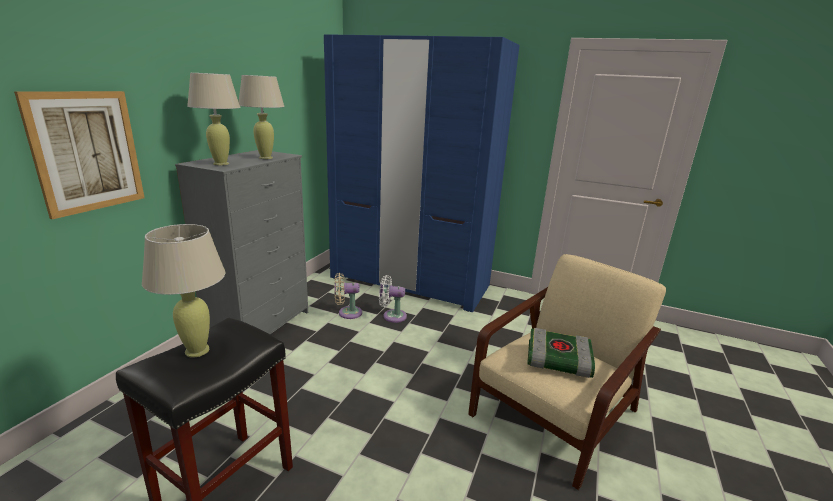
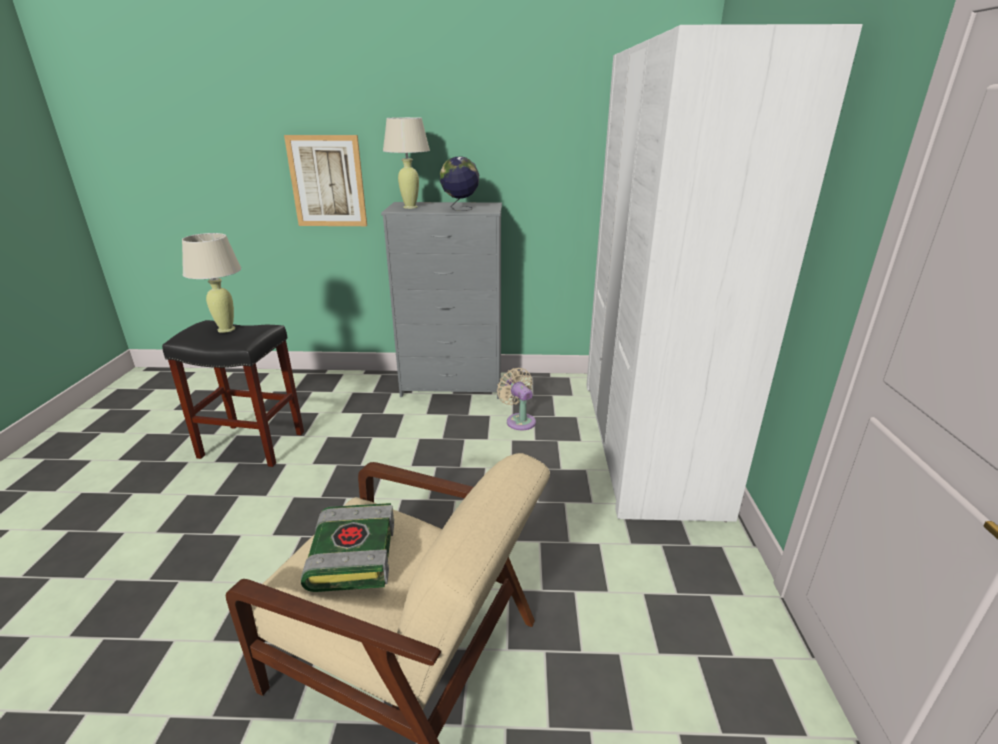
camera: 70 degrees right, 5 degrees up
beige table lamp [239,75,285,159] -> globe [440,157,479,211]
blue wardrobe [324,34,520,312] -> white wardrobe [586,24,863,522]
white fan [379,275,407,323] -> none

